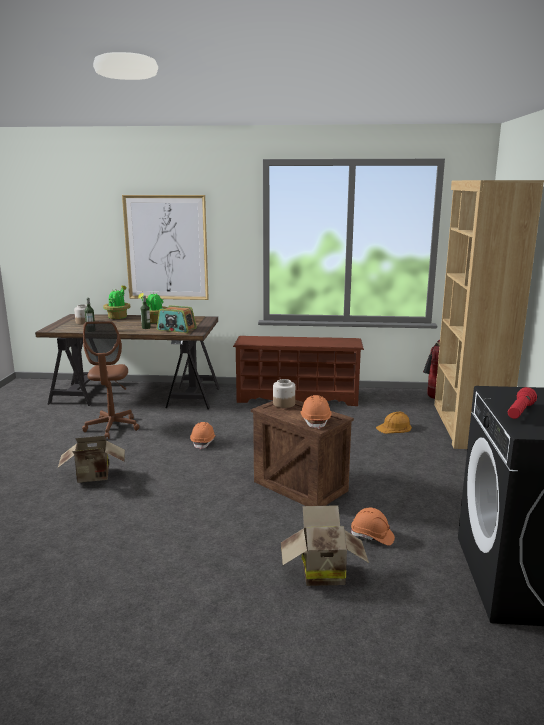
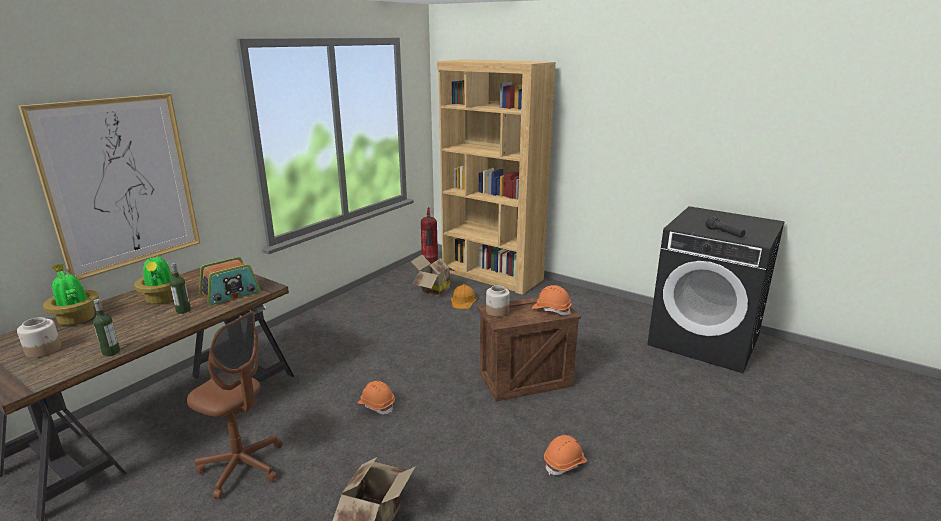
camera: 60 degrees left, 5 degrees up
brown shoe rack [233,336,364,406] -> none
cardboard box [281,505,369,586] -> cardboard box moved to [410,255,454,296]
orange hard hat [351,508,395,545] -> orange hard hat moved to [544,435,587,475]
red flashlight [508,387,537,419] -> black flashlight [705,216,746,238]

